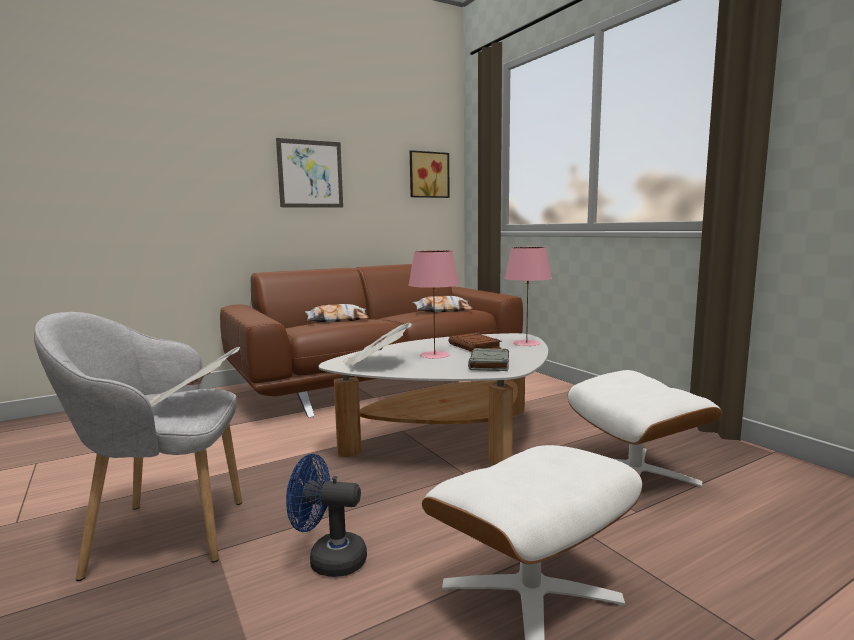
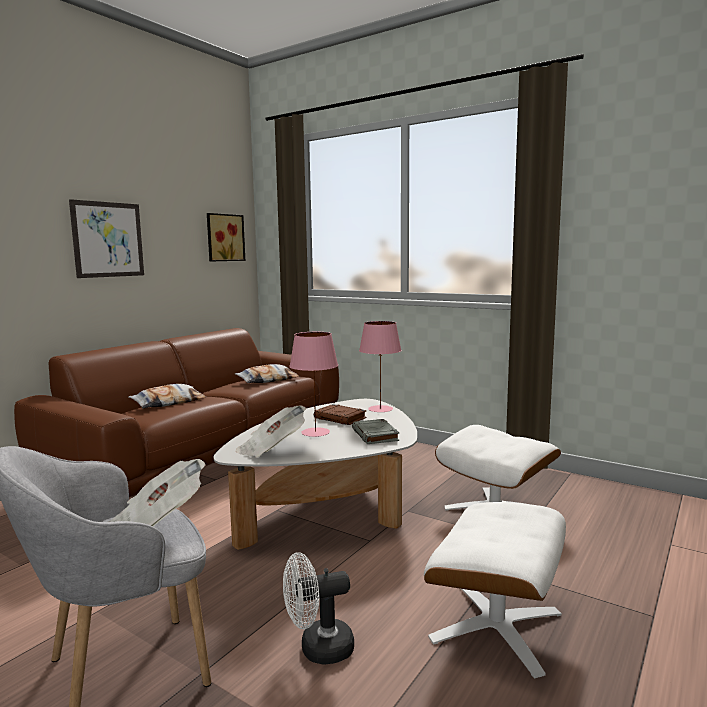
camera: 25 degrees left, 0 degrees up
blue fan [286,454,367,577] -> white fan [283,552,354,665]

